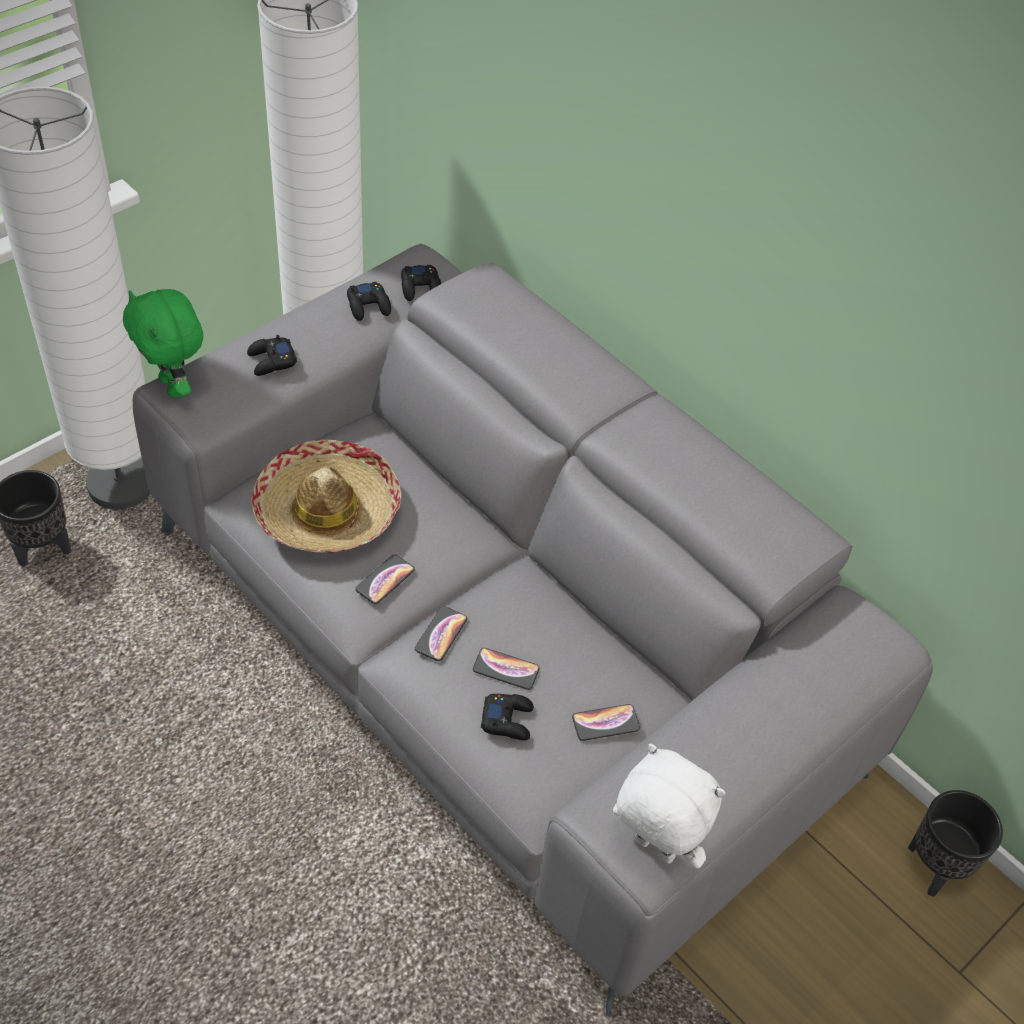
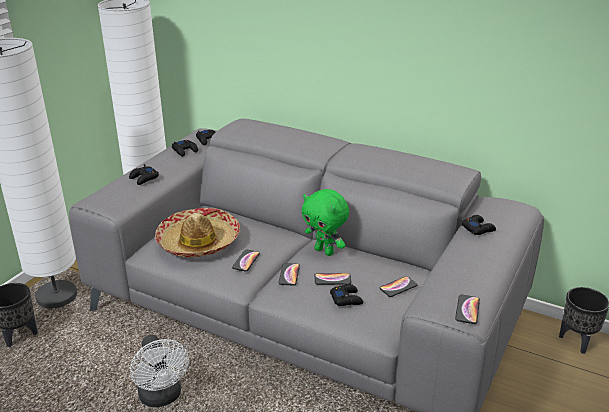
camera: 15 degrees left, 20 degrees down
green plush toy [123,289,203,398] -> green plush toy moved to [302,189,349,256]
white plush toy [613,744,725,868] -> phone [455,294,480,324]
none -> white fan [130,335,189,407]
none -> black game controller [462,215,496,235]

